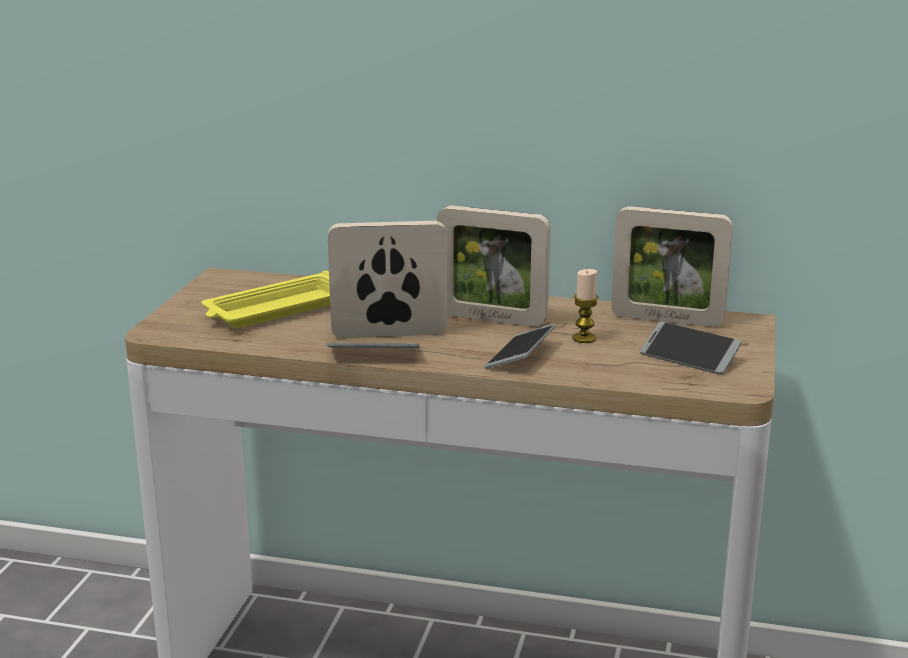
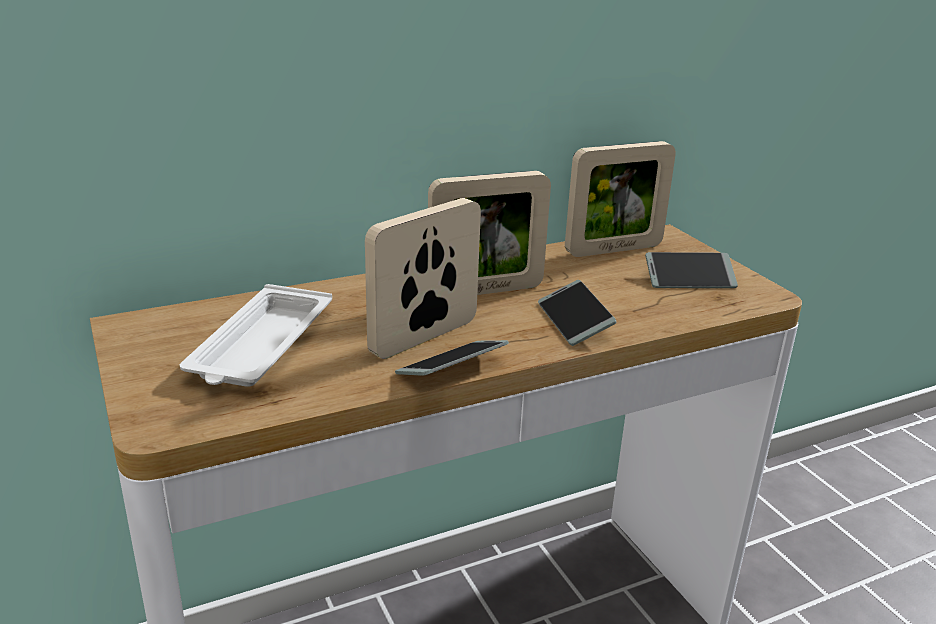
camera: 40 degrees left, 5 degrees up
yellow tray [201,270,330,328] -> white tray [180,284,332,387]
candle [572,269,598,343] -> none

